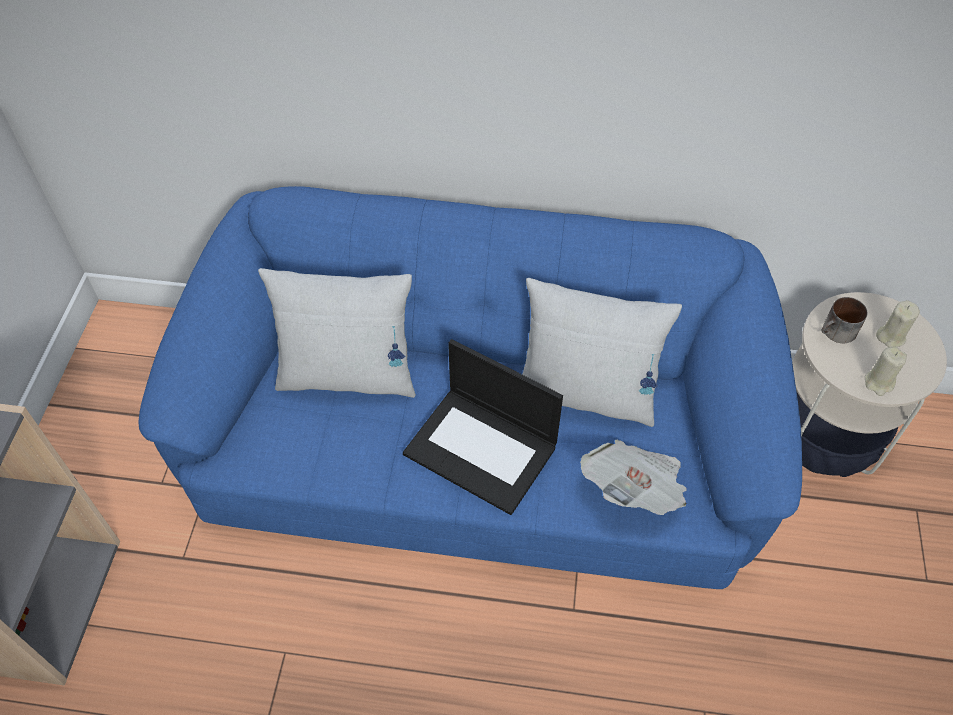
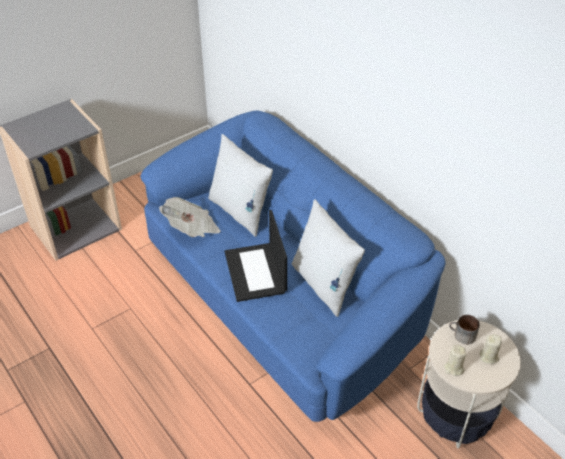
camera: 45 degrees right, 10 degrees down
newspaper [580,439,687,515] -> newspaper moved to [159,197,220,238]

